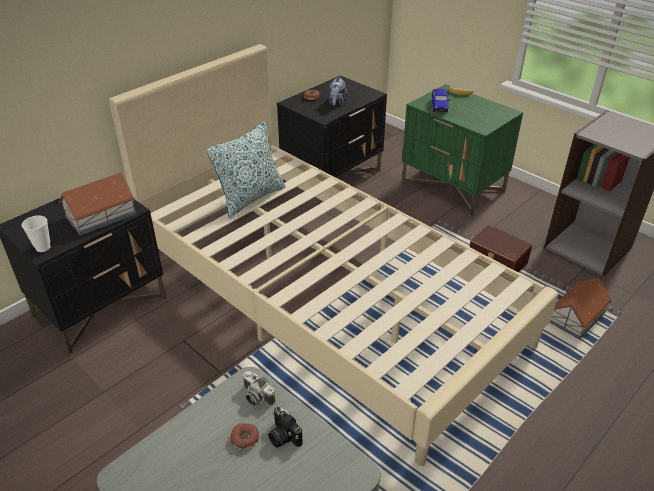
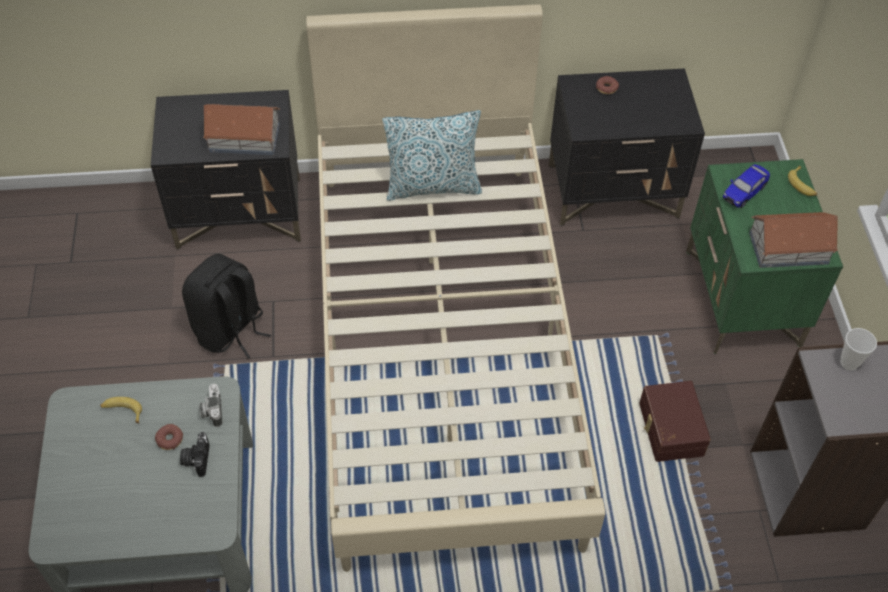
camera: 40 degrees right, 15 degrees up
cup [22,215,50,252] -> cup moved to [840,328,877,371]
plush toy [329,77,347,106] -> none
toy house [550,278,612,339] -> toy house moved to [749,212,838,268]
none -> banana [100,397,142,423]
none -> black backpack [182,254,271,359]

